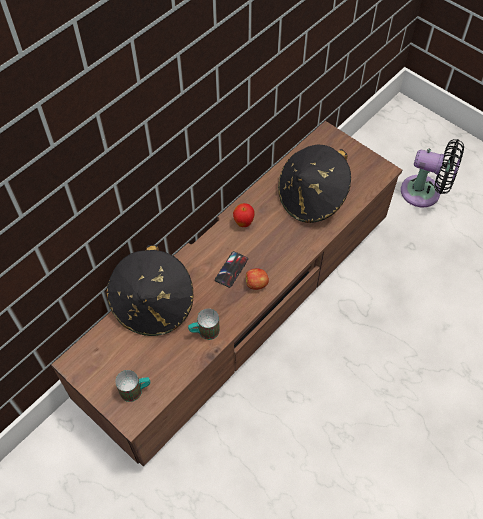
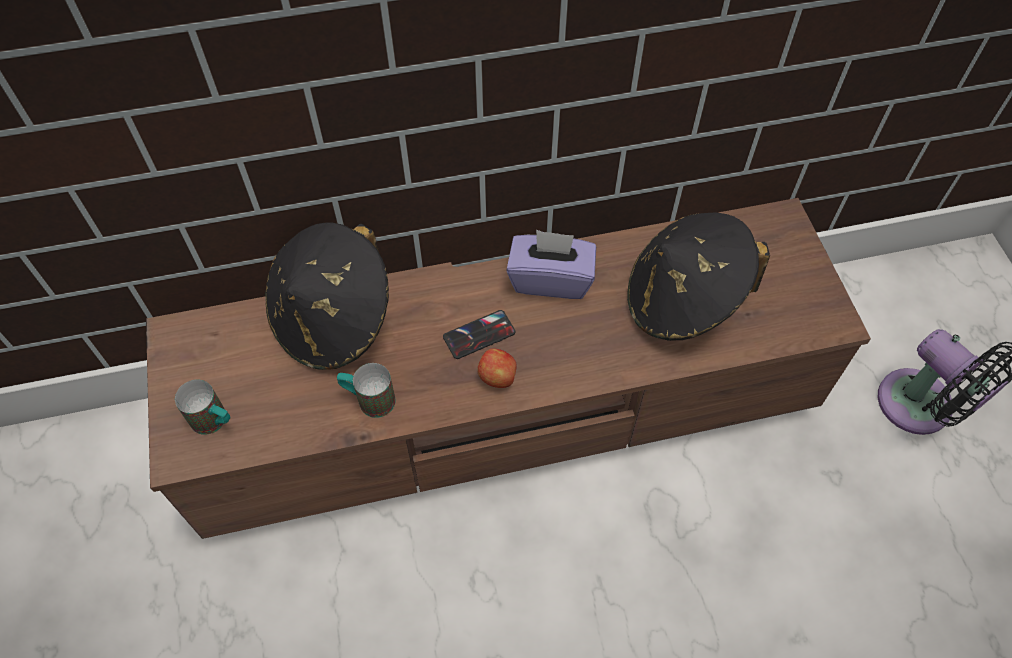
camera: 35 degrees right, 0 degrees up
apple [233,203,255,227] -> purple tissue box [506,230,596,299]

